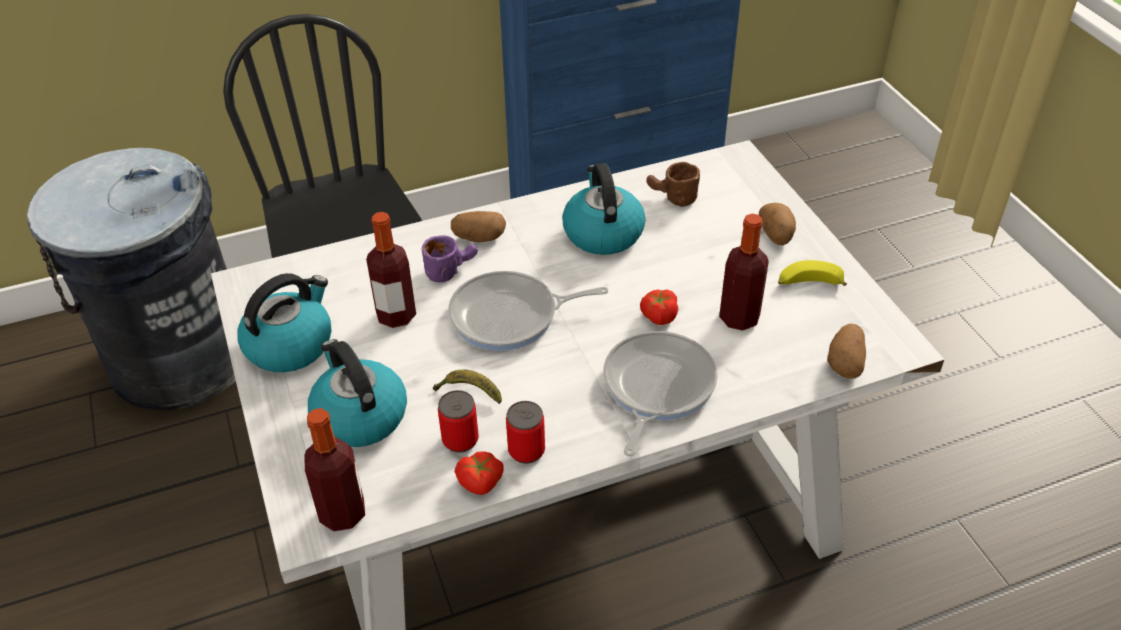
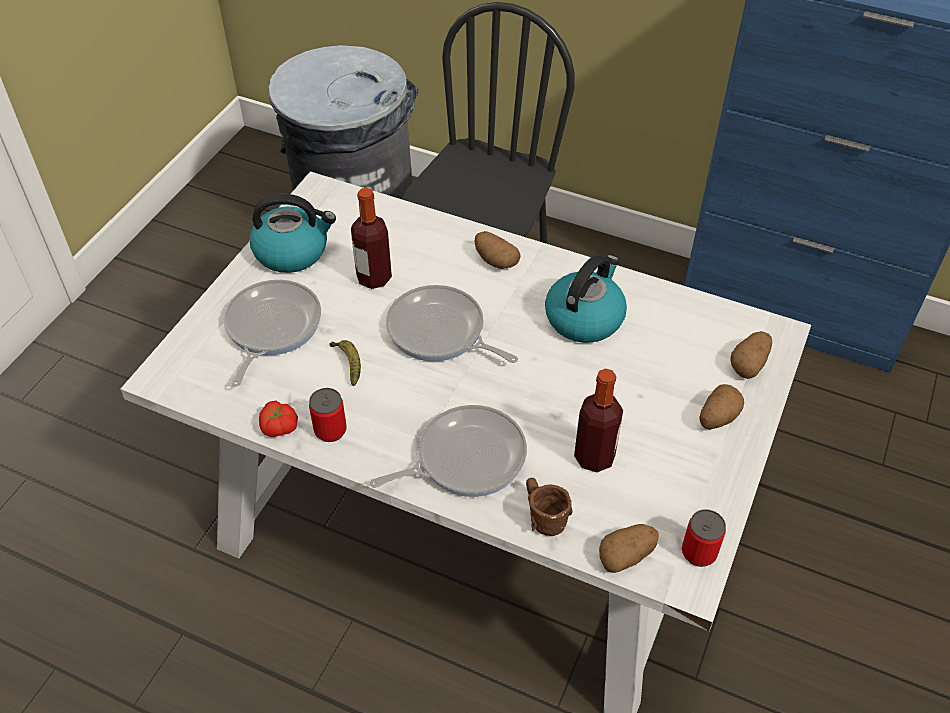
camera: 45 degrees right, 5 degrees up
bottle [304,408,365,531] -> none
kettle [308,339,407,447] -> frying pan [223,280,321,387]
purple mug [421,235,478,282] -> none
can [438,390,479,453] -> can moved to [682,509,726,567]
tomato [640,289,678,325] -> none
brown mug [646,162,700,207] -> brown mug moved to [526,478,573,536]
banana [778,260,847,286] -> none
none -> potato [730,331,772,379]

